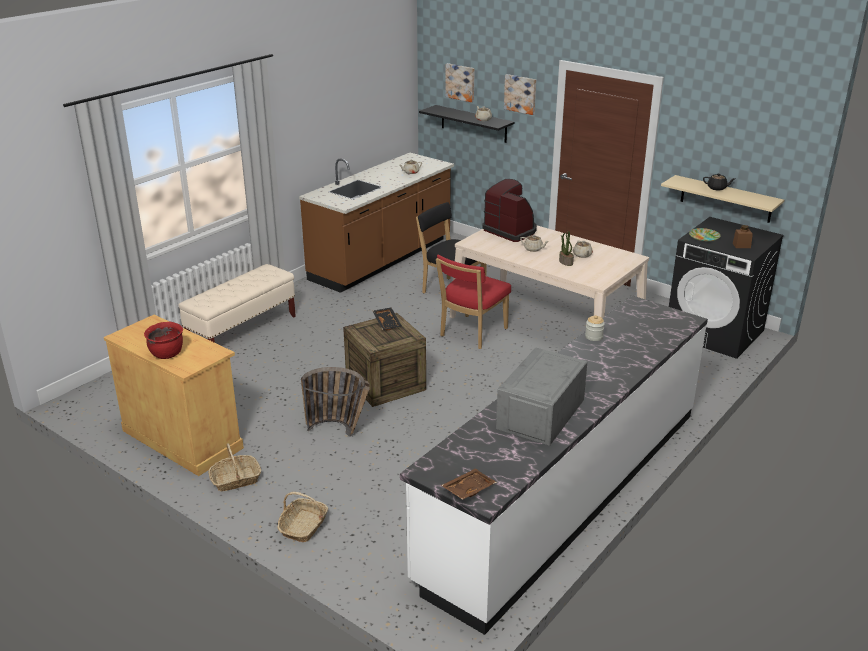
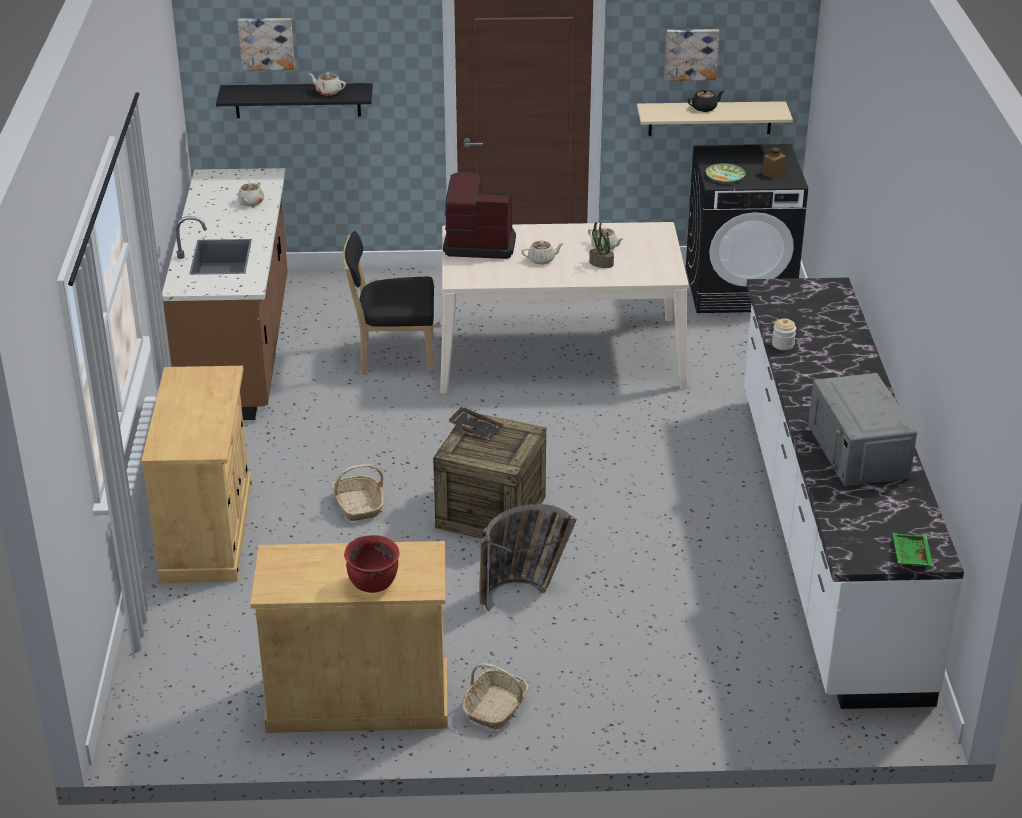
camera: 40 degrees left, 5 degrees up
beige bench [179,264,296,343] -> beige cabinet [141,366,252,583]
basket [277,492,328,542] -> basket moved to [332,465,384,521]
red chair [436,255,511,349] -> none
brown tray [441,468,497,500] -> green tray [893,533,933,566]
picture [504,74,536,115] -> picture moved to [664,29,719,81]

